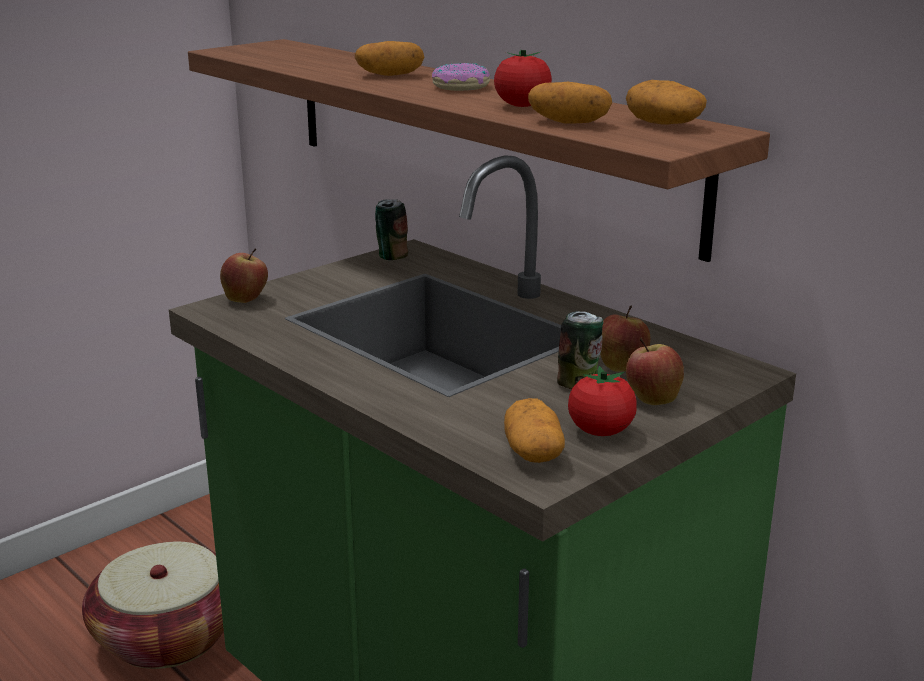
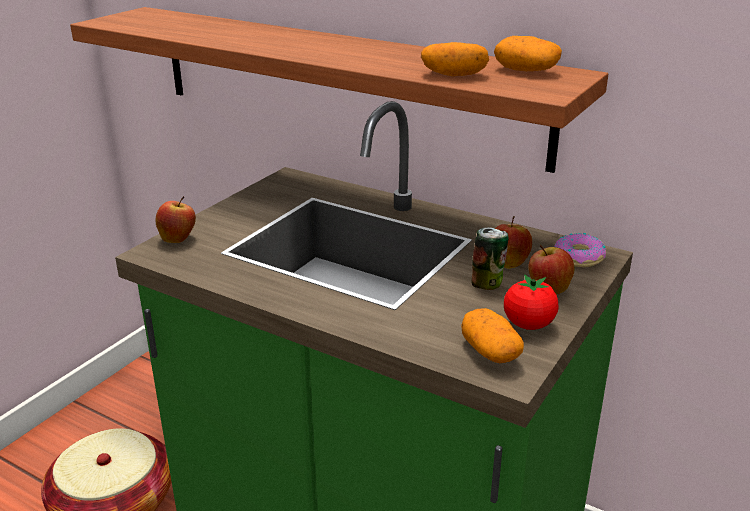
camera: 15 degrees left, 5 degrees up
potato [355,41,424,76] -> none
can [375,199,408,260] -> none
donut [432,63,490,91] -> donut moved to [554,233,606,267]
tomato [494,50,552,107] -> none

